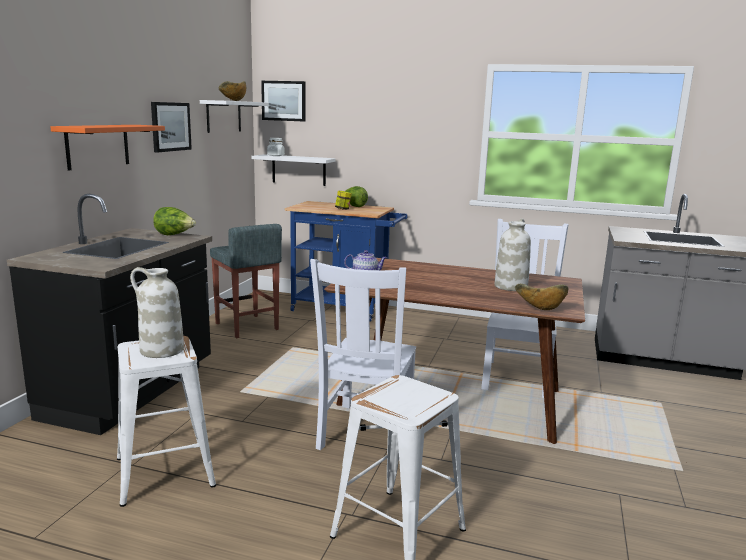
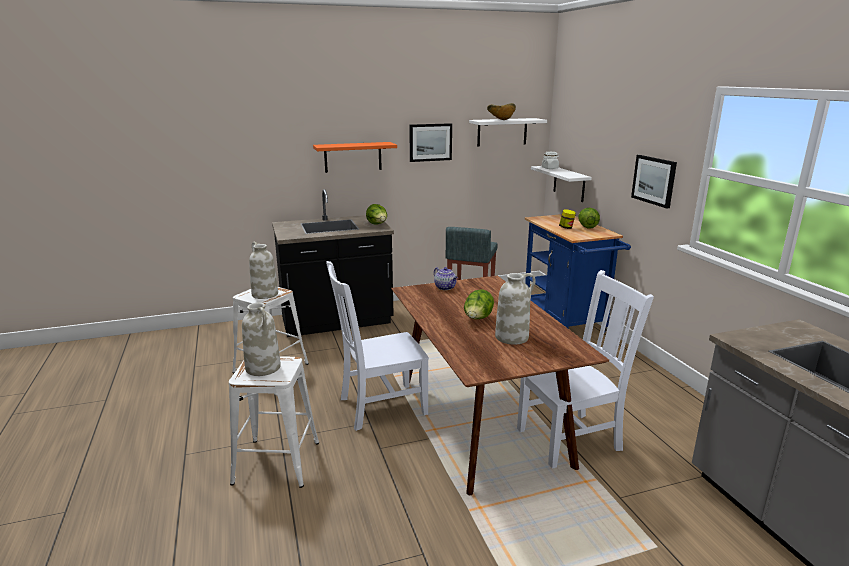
camera: 55 degrees right, 5 degrees up
picture [261,81,306,122] -> picture moved to [631,155,677,208]
bowl [515,284,568,310] -> none
none -> white vase [242,303,281,376]
none -> lettuce [464,289,494,319]

